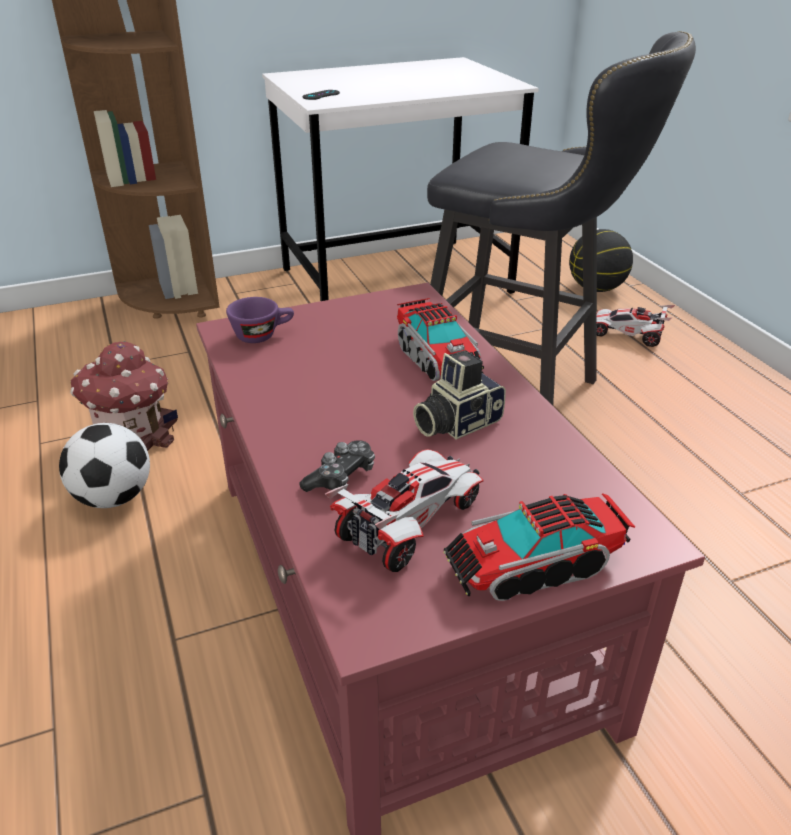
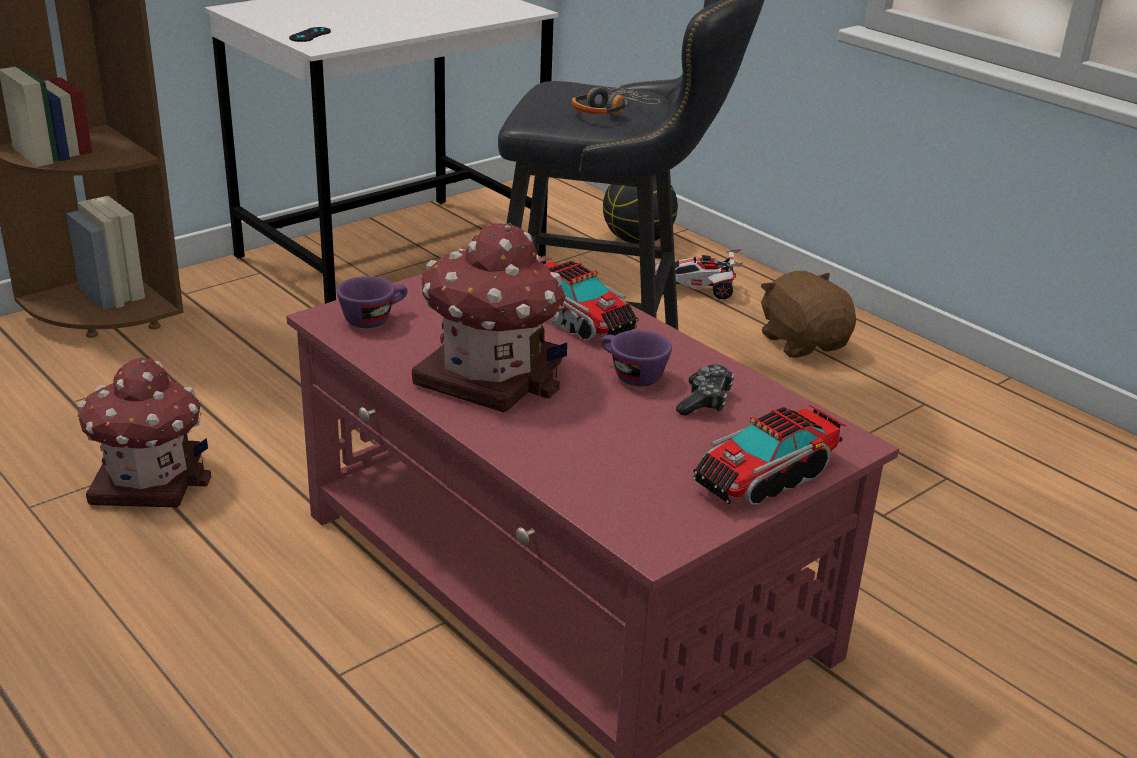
camera: 20 degrees left, 5 degrees down
football [59,423,150,508] -> none
game controller [299,440,375,492] -> game controller moved to [676,365,734,416]
toy car [325,449,484,572] -> none
camera [413,350,506,440] -> purple cup [601,330,672,386]
none -> toy house [412,223,567,412]
none -> headphones [572,87,660,116]
none -> brown plush toy [761,271,856,358]

